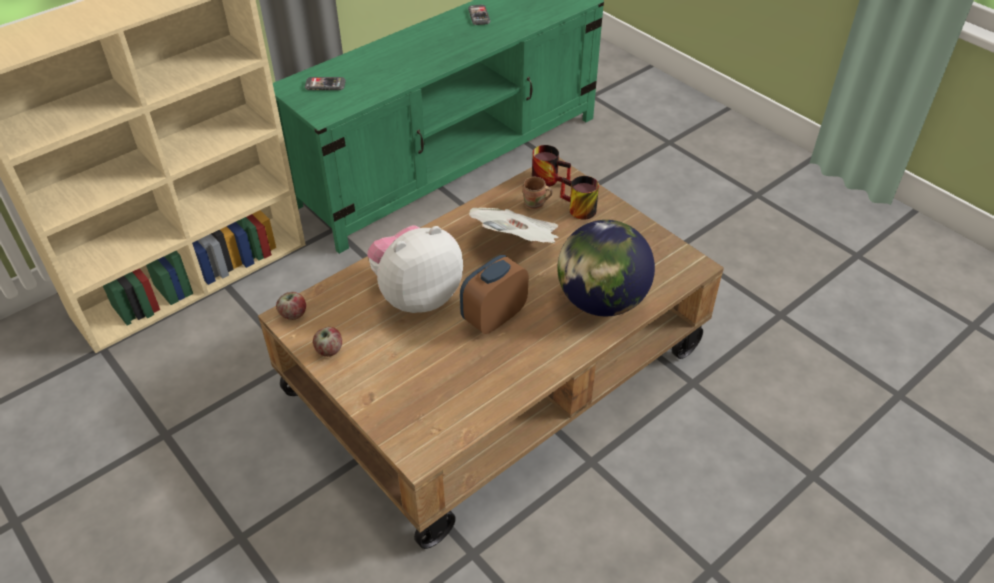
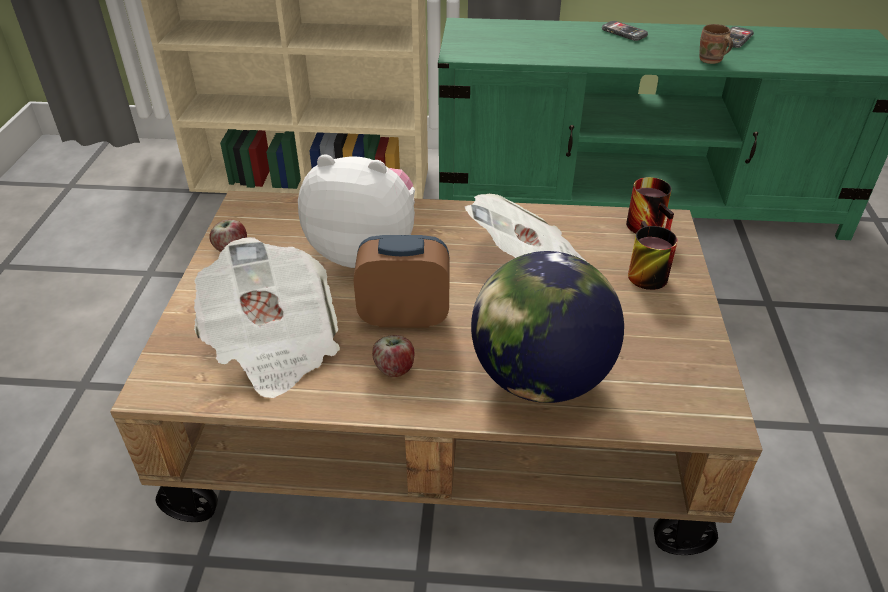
camera: 45 degrees right, 5 degrees down
apple [276,292,306,320] -> apple moved to [372,335,414,377]
phone [305,77,346,91] -> phone moved to [602,21,648,41]
brown mug [523,176,552,210] -> brown mug moved to [699,24,733,64]
none -> newspaper [194,237,340,398]

